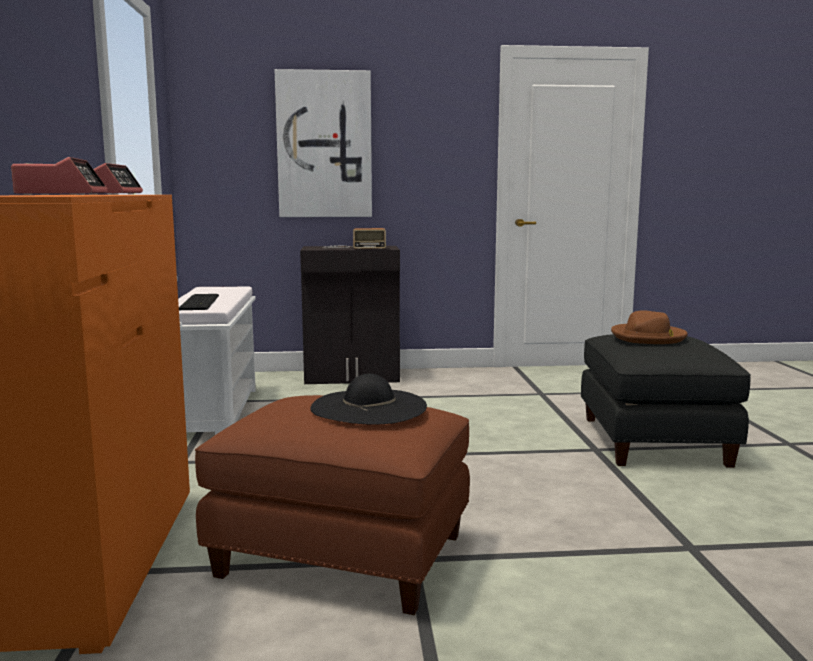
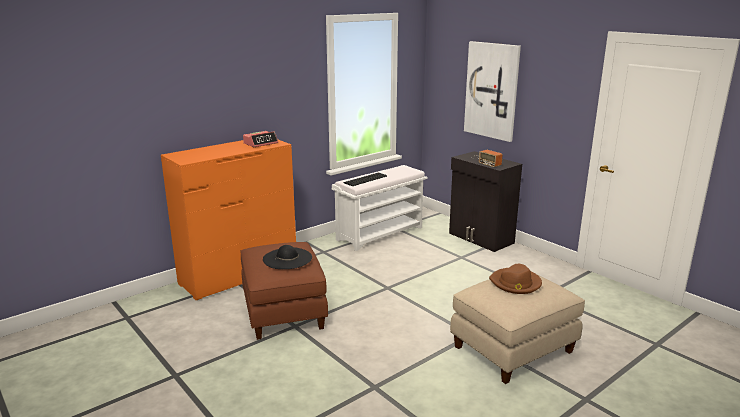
camera: 55 degrees right, 10 degrees up
alarm clock [11,157,107,195] -> none
black ottoman [581,334,751,468] -> beige ottoman [450,275,585,384]

